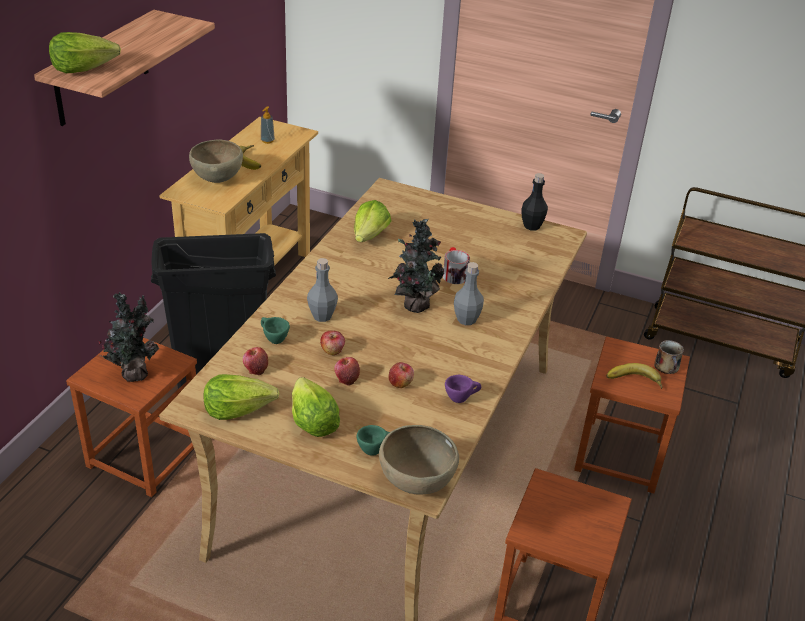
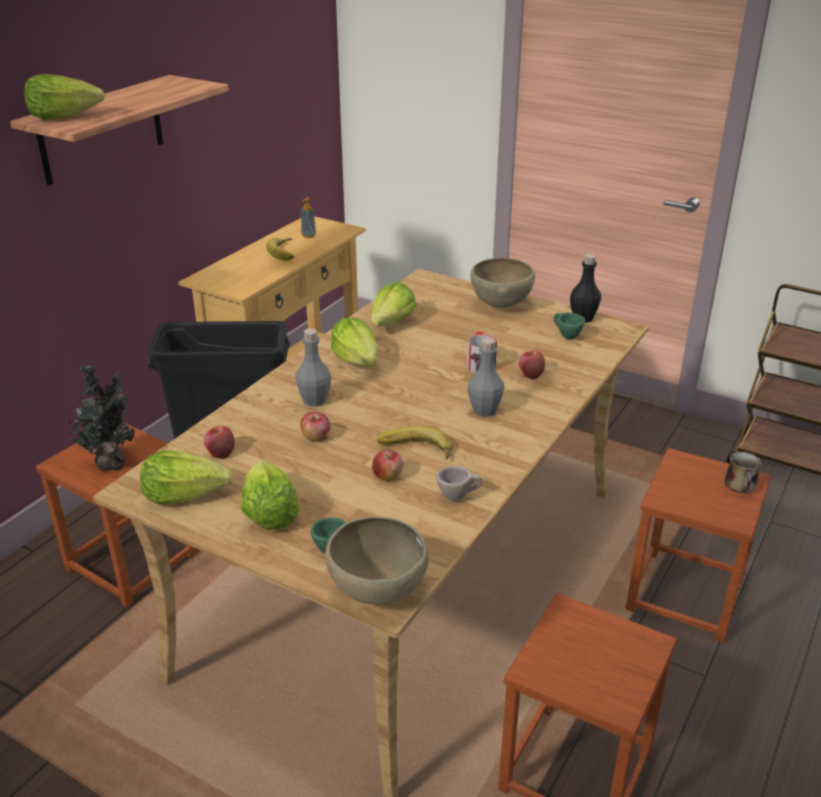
camera: 10 degrees right, 5 degrees down
brown bowl [189,139,243,183] -> brown bowl moved to [471,257,535,308]
green cup [261,317,290,344] -> green cup moved to [554,313,585,340]
apple [334,357,360,385] -> apple moved to [519,351,545,379]
potted plant [388,218,444,313] -> none
purple cup [445,375,481,403] -> beige cup [436,466,483,501]
banana [606,363,663,389] -> banana moved to [377,426,453,459]
none -> lettuce [331,318,378,366]

